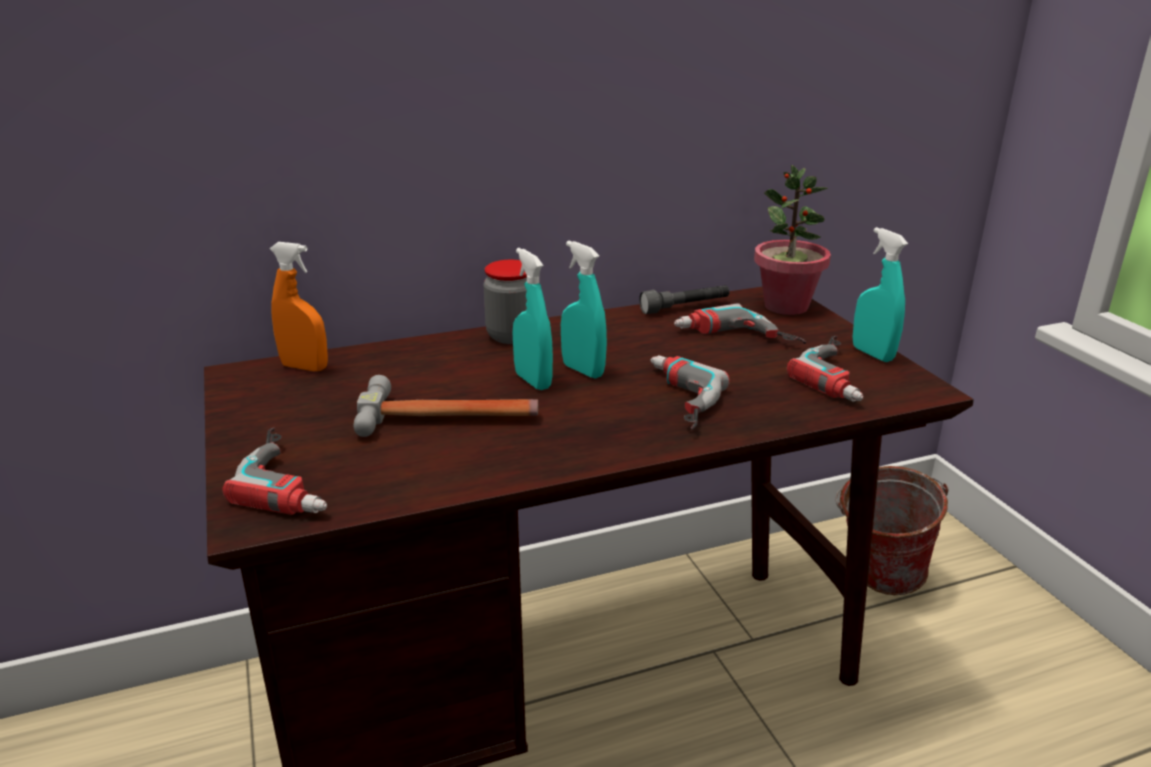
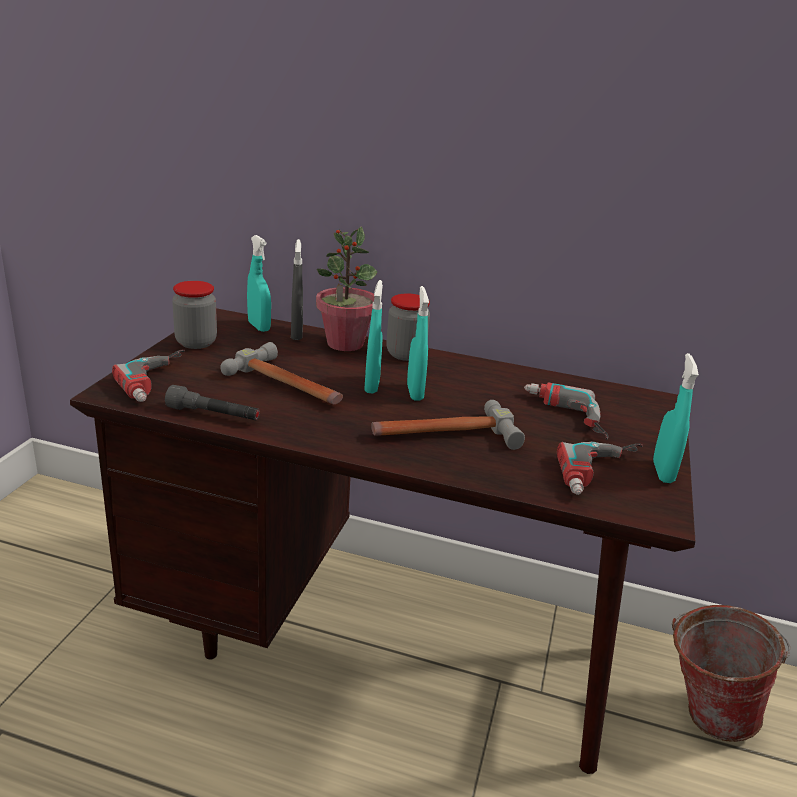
camera: 35 degrees right, 0 degrees up
orange spray bottle [269,242,328,371] -> turquoise spray bottle [247,235,271,332]
grey flashlight [639,285,729,314] -> grey flashlight moved to [165,385,260,420]
power drill [650,355,730,430] -> hammer [371,400,525,450]
potted plant [754,165,831,315] -> potted plant moved to [316,227,377,351]
none -> jar [172,281,217,349]
none -> grey spray bottle [291,239,303,340]

